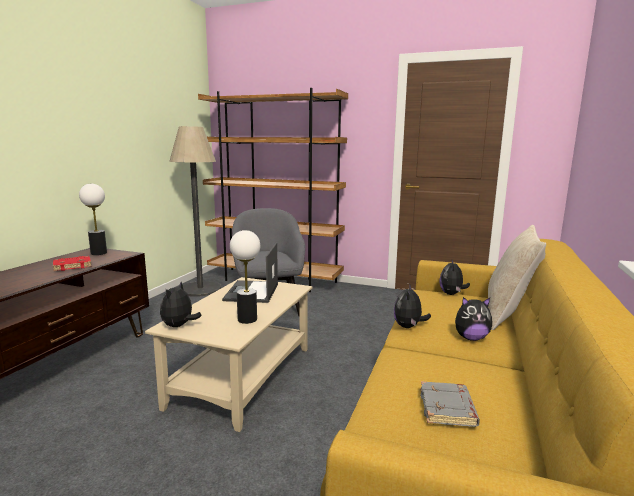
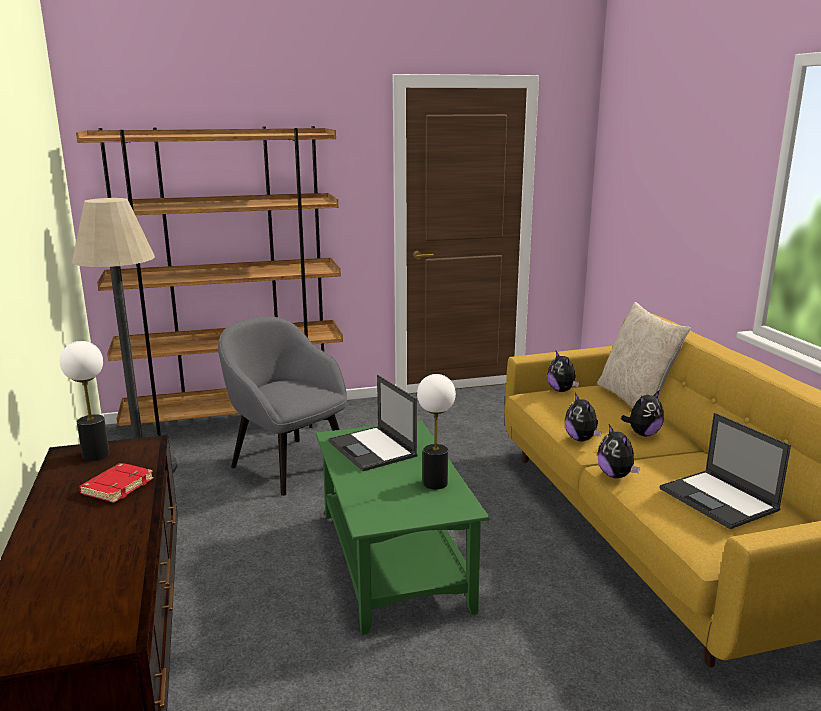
camera: 35 degrees left, 5 degrees up
beige coffee table [145,277,313,432] -> green coffee table [316,421,490,635]
plush toy [160,282,202,327] -> plush toy moved to [597,424,640,478]
grey book [420,381,480,427] -> laptop [660,412,791,529]

